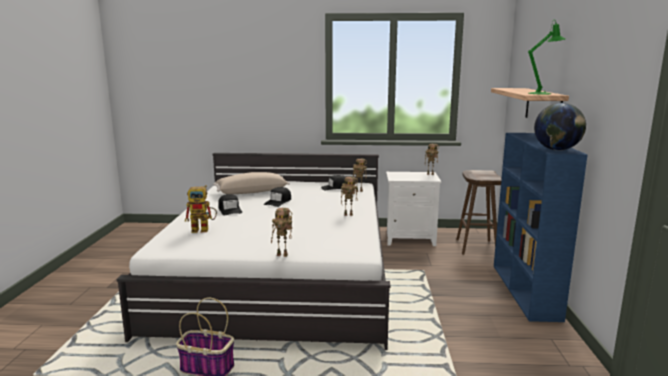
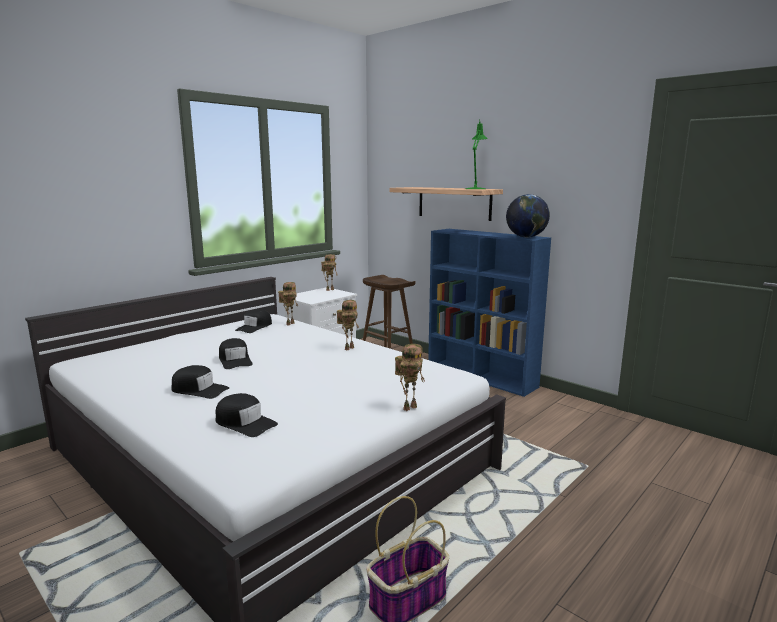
camera: 50 degrees left, 0 degrees up
toy robot [185,185,217,233] -> black cap [215,393,278,437]
beige pillow [213,172,290,194] -> none

